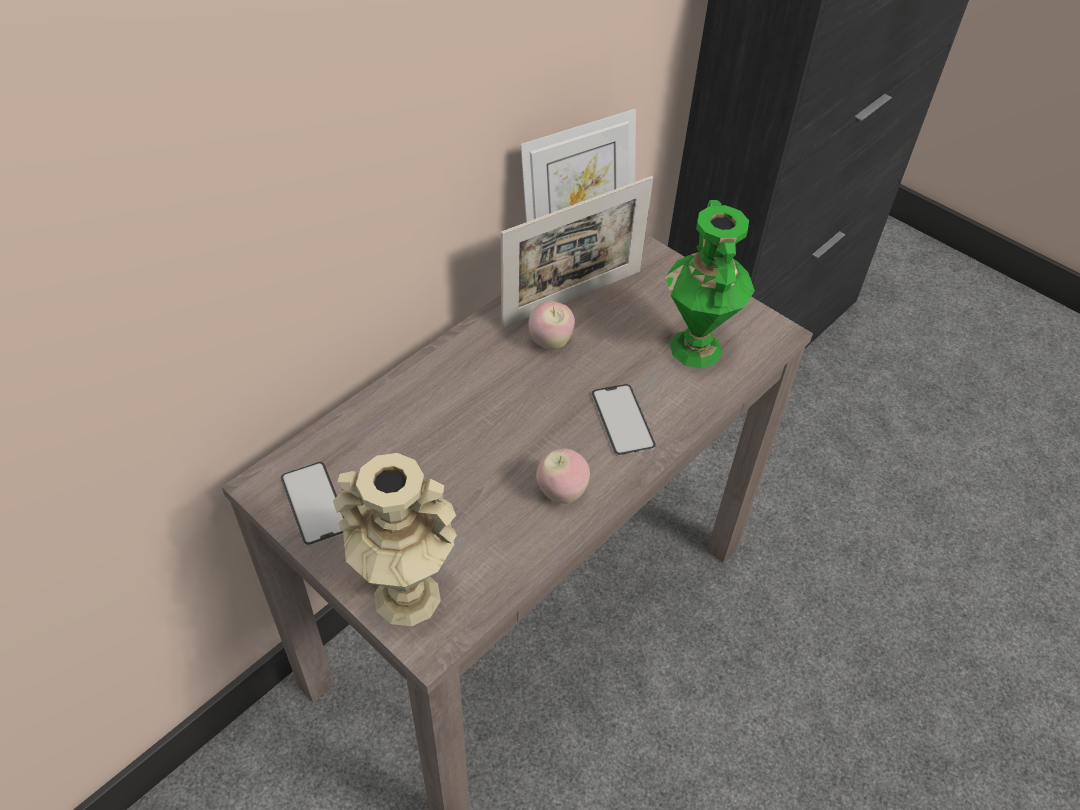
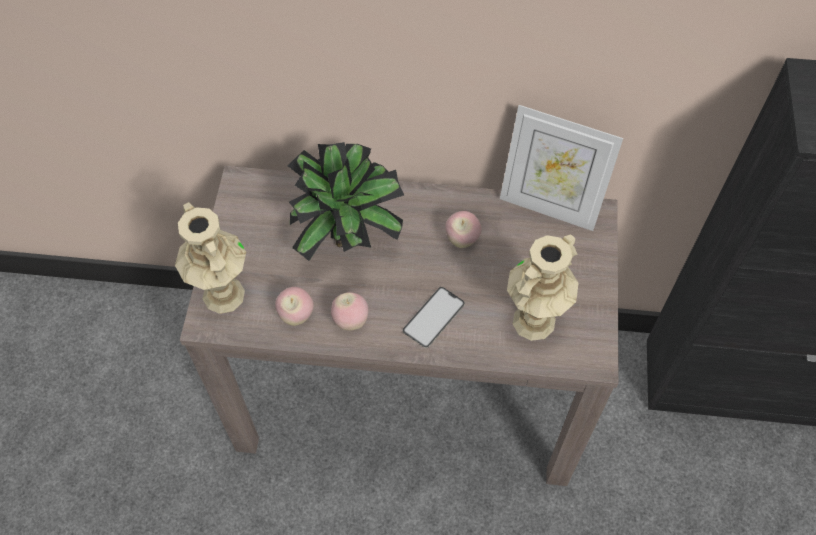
camera: 55 degrees right, 10 degrees up
phone [281,462,344,546] -> none
picture frame [501,176,653,328] -> none
green vase [666,200,755,368] -> beige vase [507,234,578,341]
none -> apple [275,287,314,326]
none -> potted plant [287,142,404,261]

